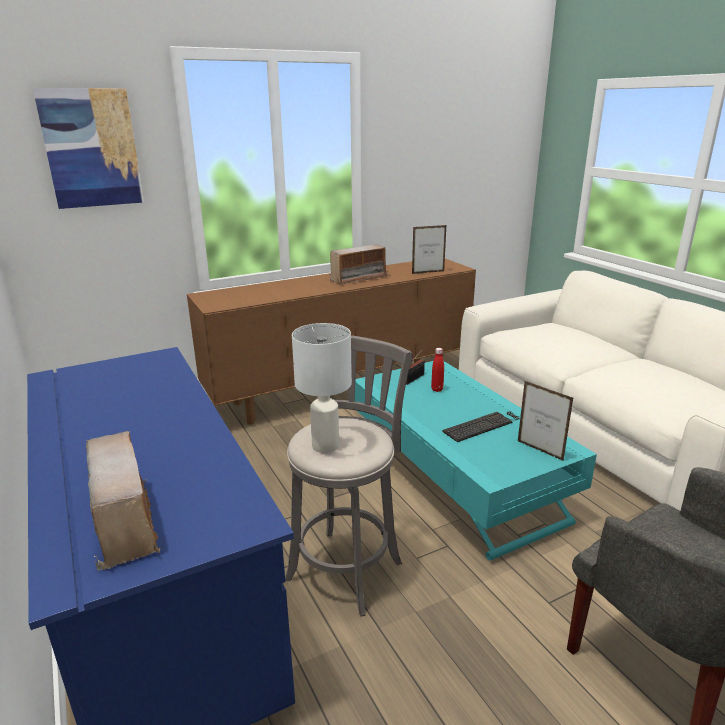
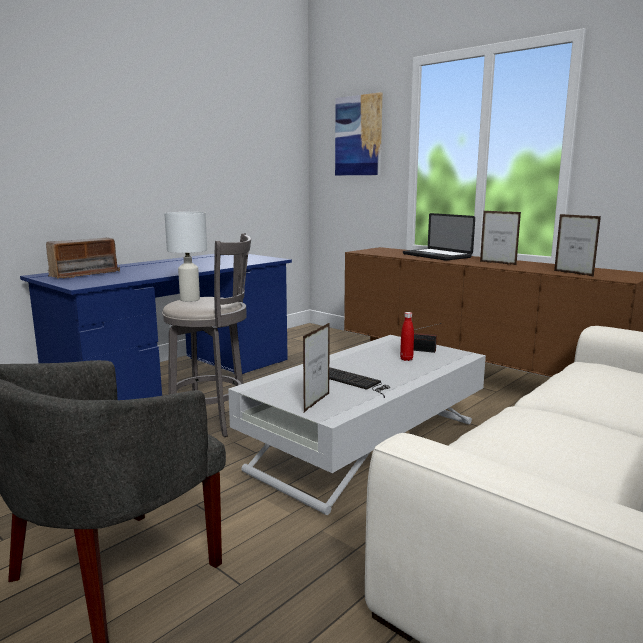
camera: 70 degrees right, 10 degrees down
radio [330,244,388,285] -> picture frame [480,211,521,265]
turquoise coffee table [355,361,597,561] -> white coffee table [228,335,486,515]
none -> laptop [403,213,475,261]

